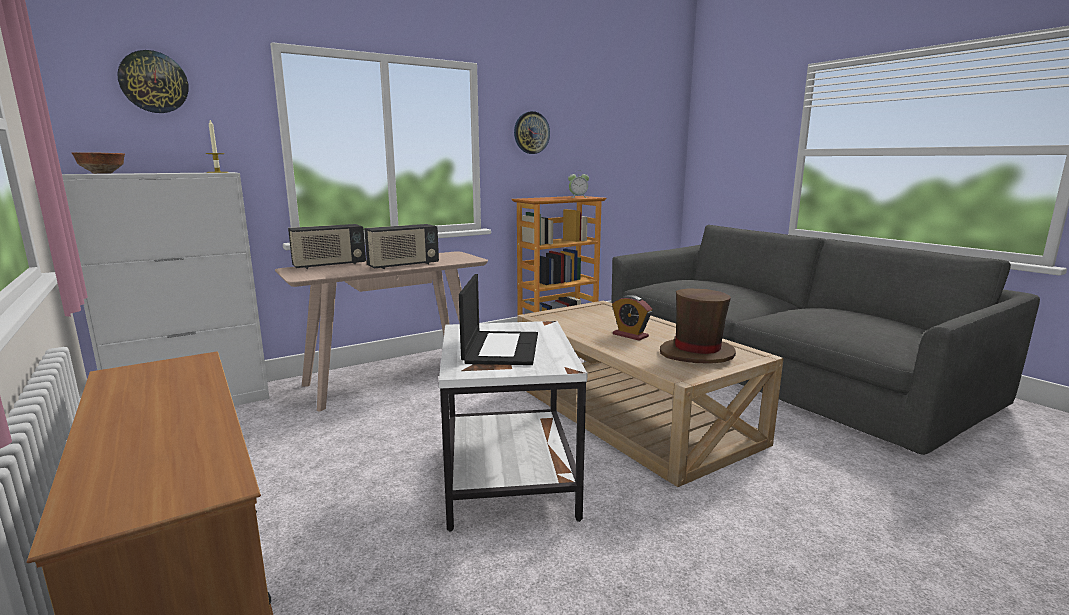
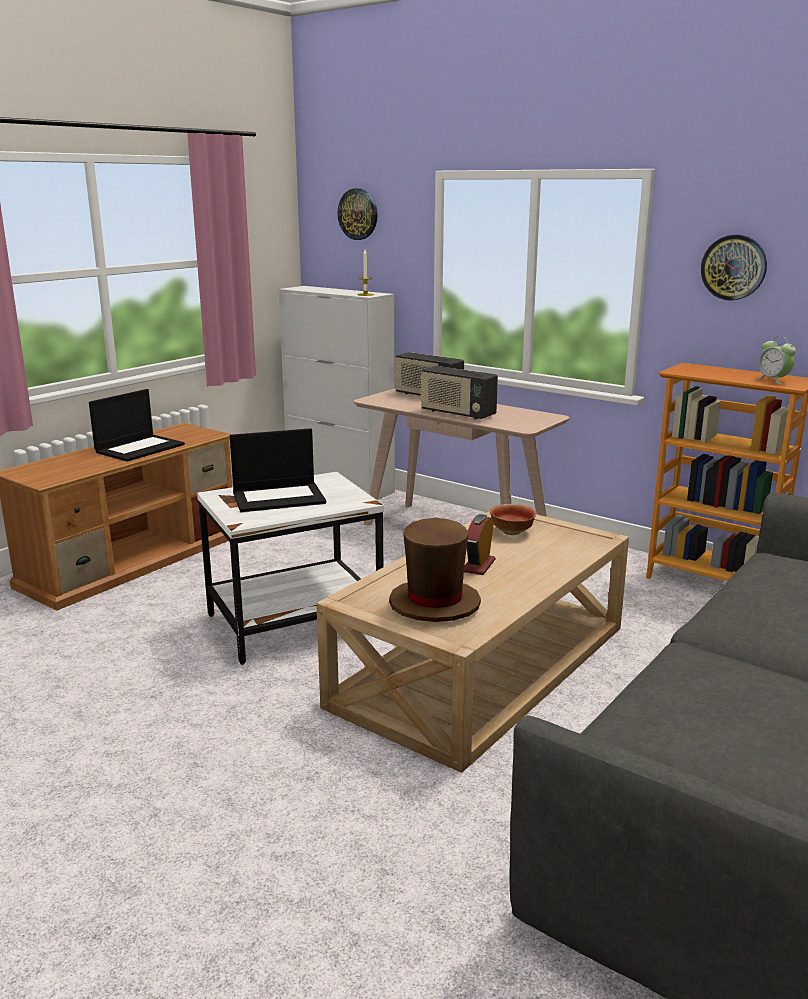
camera: 70 degrees right, 5 degrees up
bowl [72,152,125,174] -> bowl moved to [490,504,536,535]
none -> laptop [89,389,185,462]

